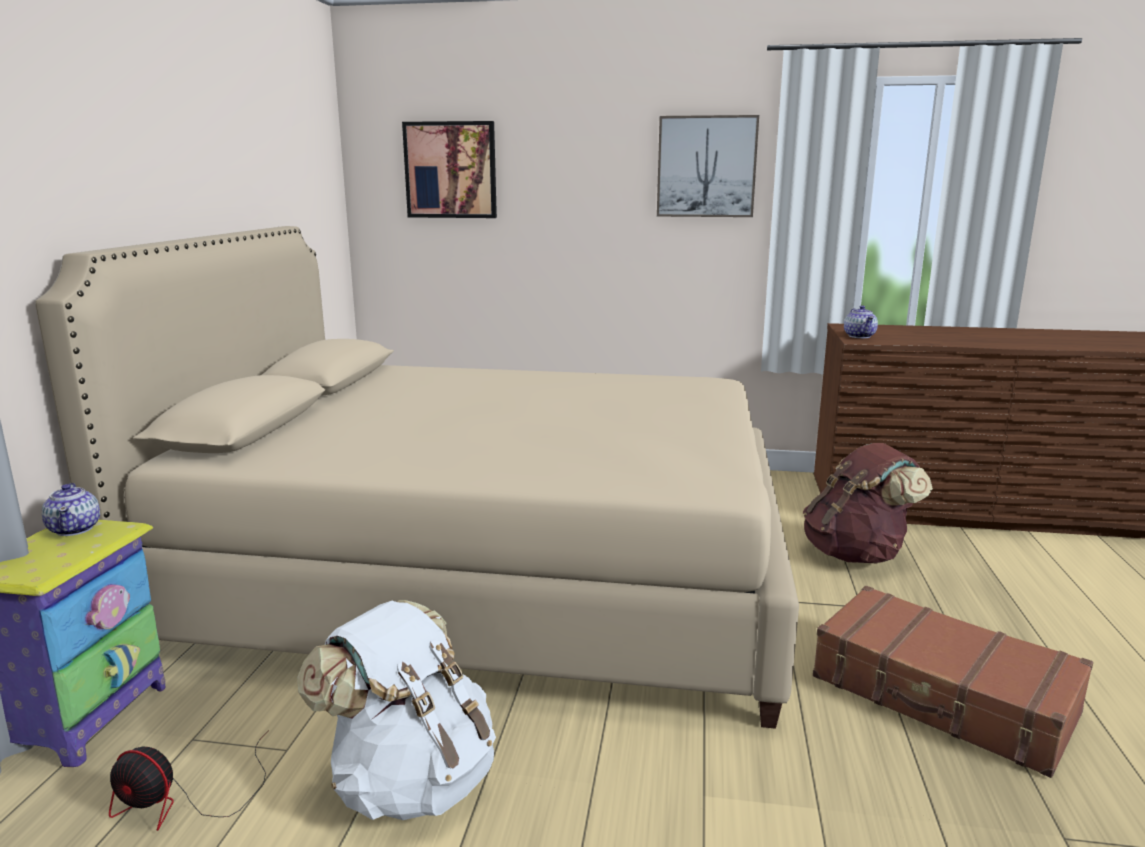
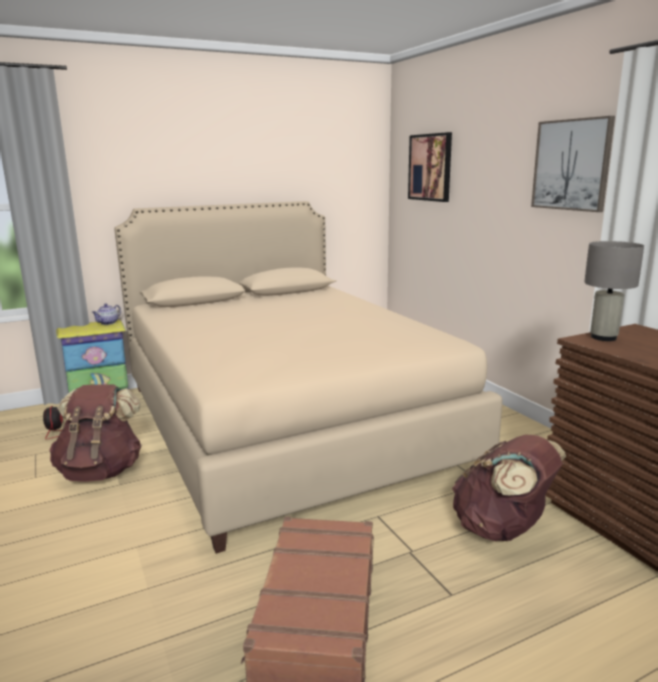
camera: 55 degrees right, 0 degrees up
white backpack [297,600,496,820] -> brown backpack [49,385,142,482]
teapot [844,305,878,338] -> grey table lamp [585,241,644,341]

